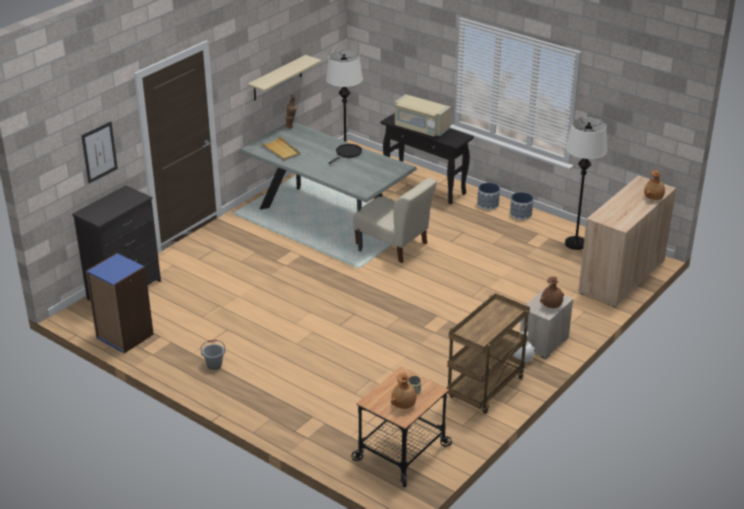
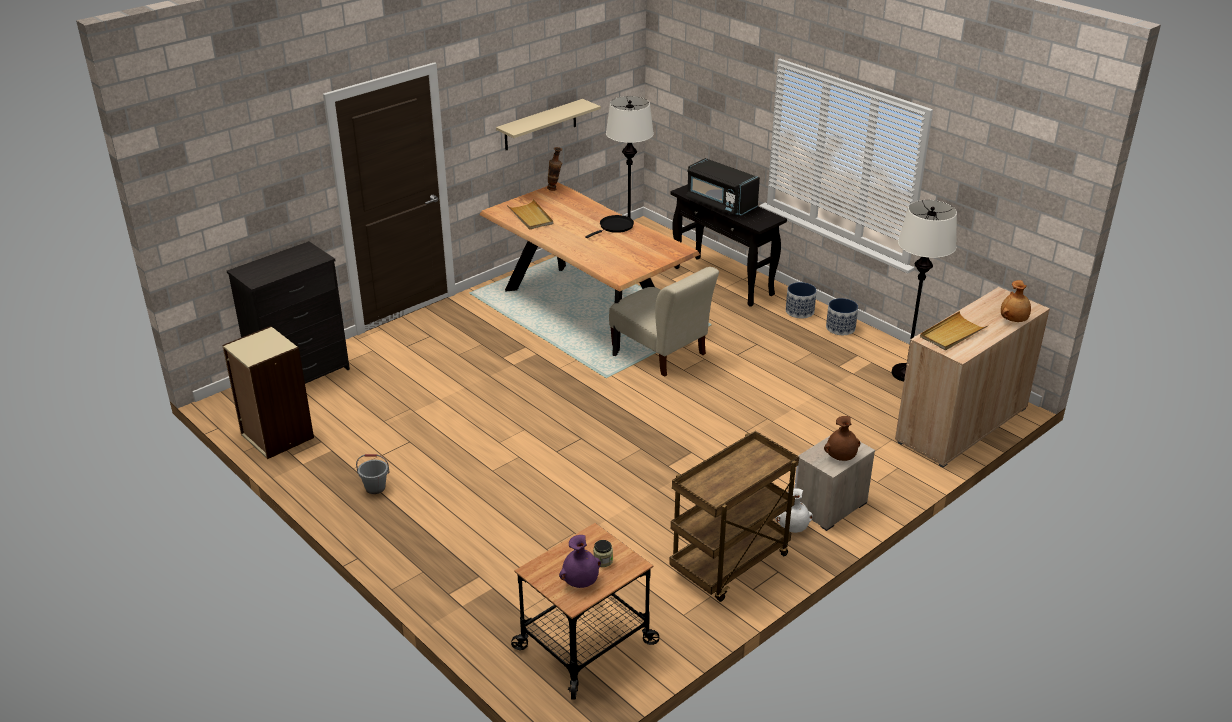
camera: 10 degrees right, 0 degrees up
picture [81,121,118,183] -> none
blue bookcase [86,253,154,354] -> beige bookcase [222,326,314,459]
grey dining table [239,122,417,251] -> brown dining table [480,182,700,356]
brown vase [391,372,416,409] -> purple vase [559,535,601,588]
beige microwave [395,94,451,136] -> black microwave [687,158,760,215]
none -> beige tray [920,311,988,350]

